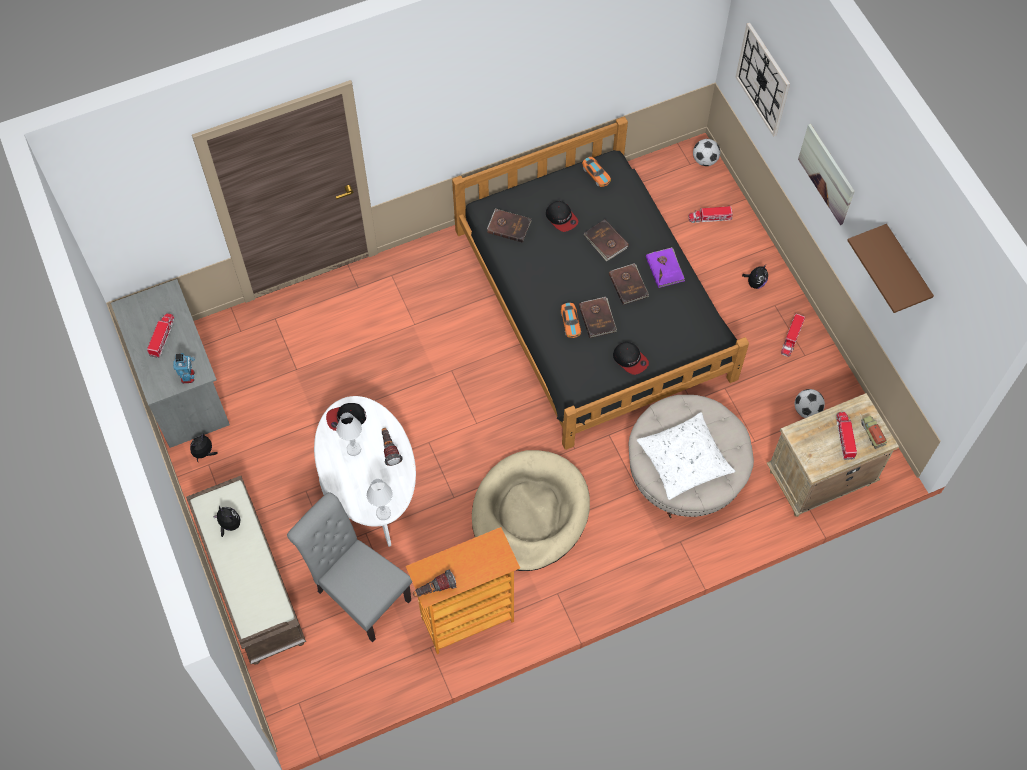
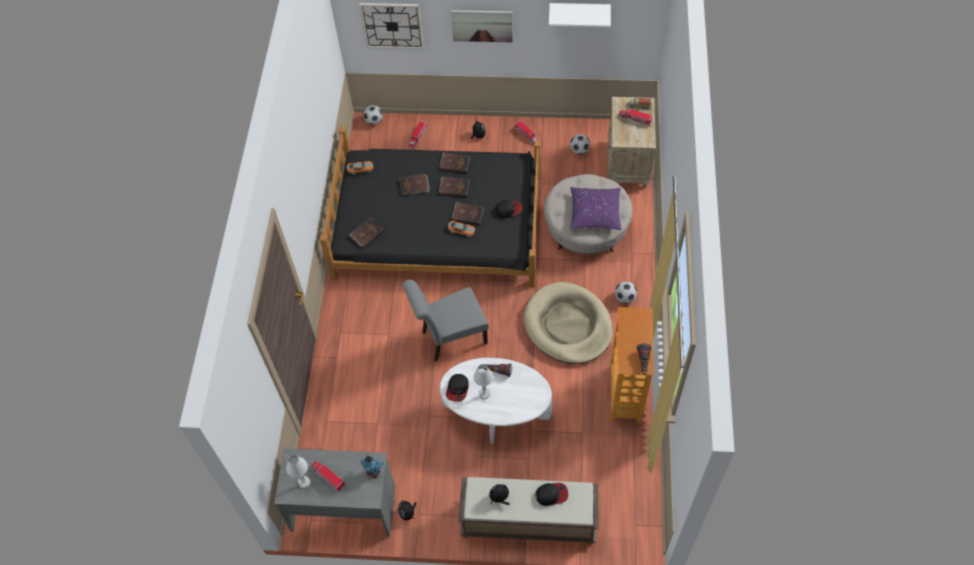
camera: 60 degrees left, 5 degrees down
grey chair [287,492,412,642] -> grey chair moved to [402,279,489,362]
white table lamp [366,479,393,520] -> white table lamp moved to [286,455,311,488]
cap [546,201,578,232] -> cap moved to [535,483,568,506]
white pillow [637,412,735,500] -> purple pillow [570,187,621,230]
purple book [646,247,685,288] -> brown book [439,153,471,173]
brown shelf [847,224,934,313] -> white shelf [549,3,611,27]
none -> football [615,281,637,303]

